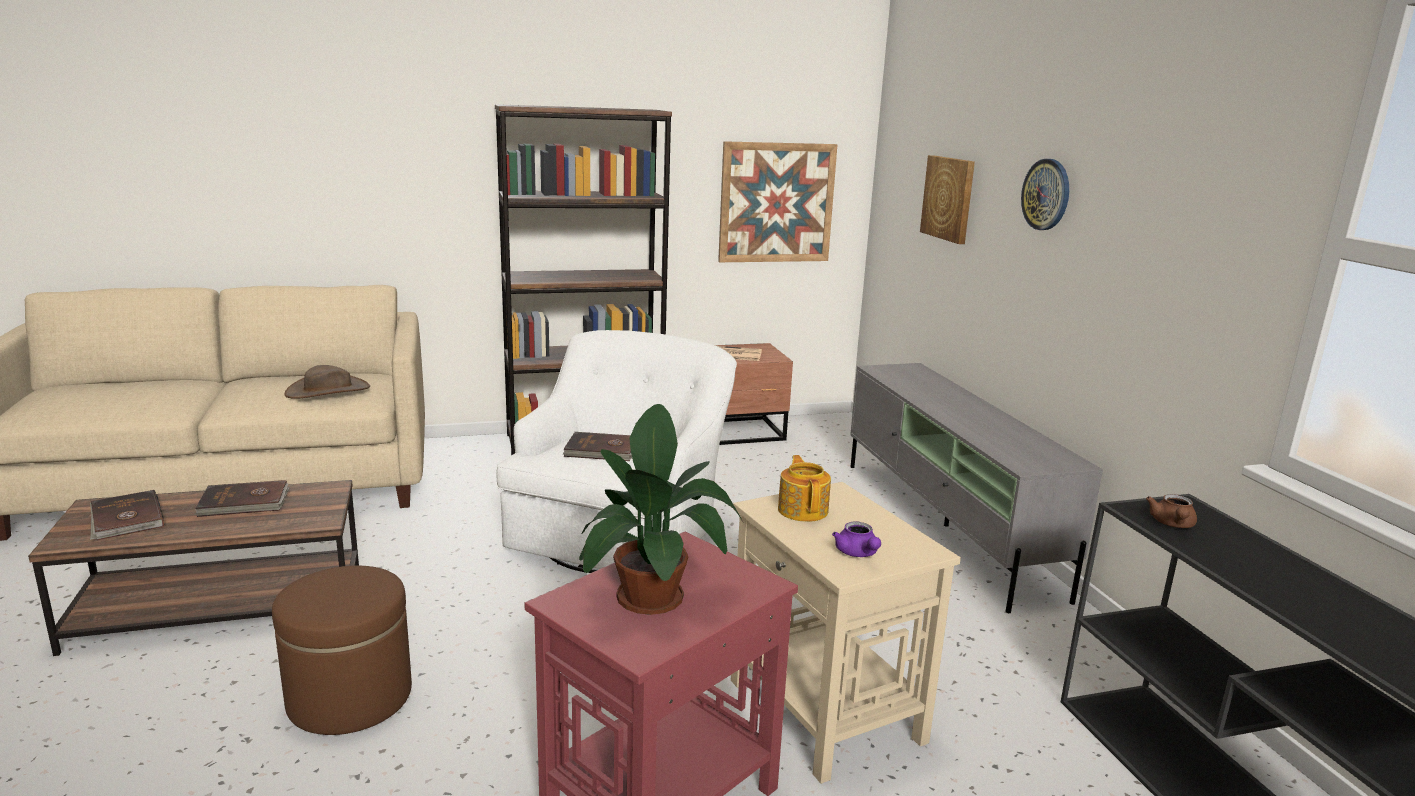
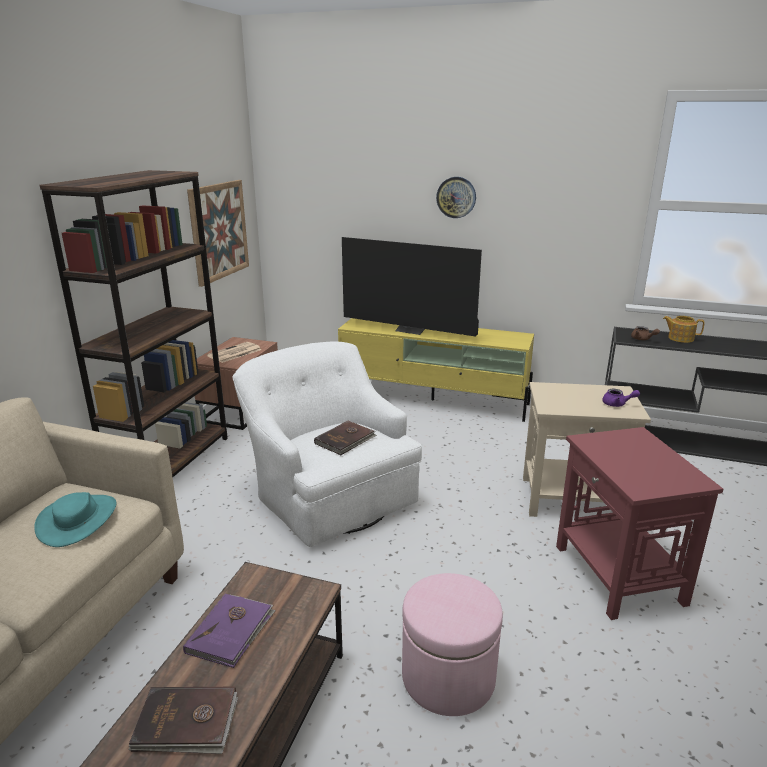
camera: 55 degrees left, 5 degrees up
brown book [195,480,289,517] -> purple book [183,594,276,668]
brown ottoman [272,566,412,735] -> pink ottoman [402,573,503,716]
brown hat [284,365,370,399] -> turquoise hat [34,492,116,547]
potted plant [579,404,743,615] -> none
teapot [778,455,831,522] -> teapot moved to [663,316,705,343]
grey tv stand [850,363,1103,613] -> yellow tv stand [338,318,534,422]
picture [920,155,975,244] -> none
none -> television [342,237,482,337]

